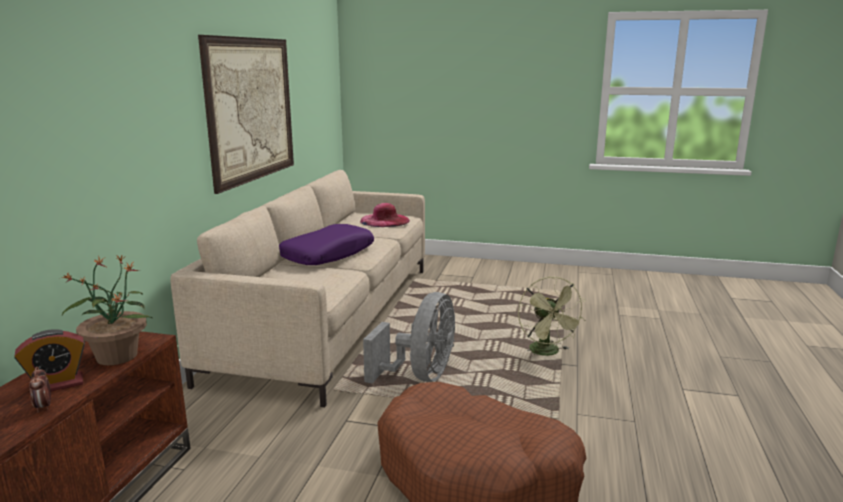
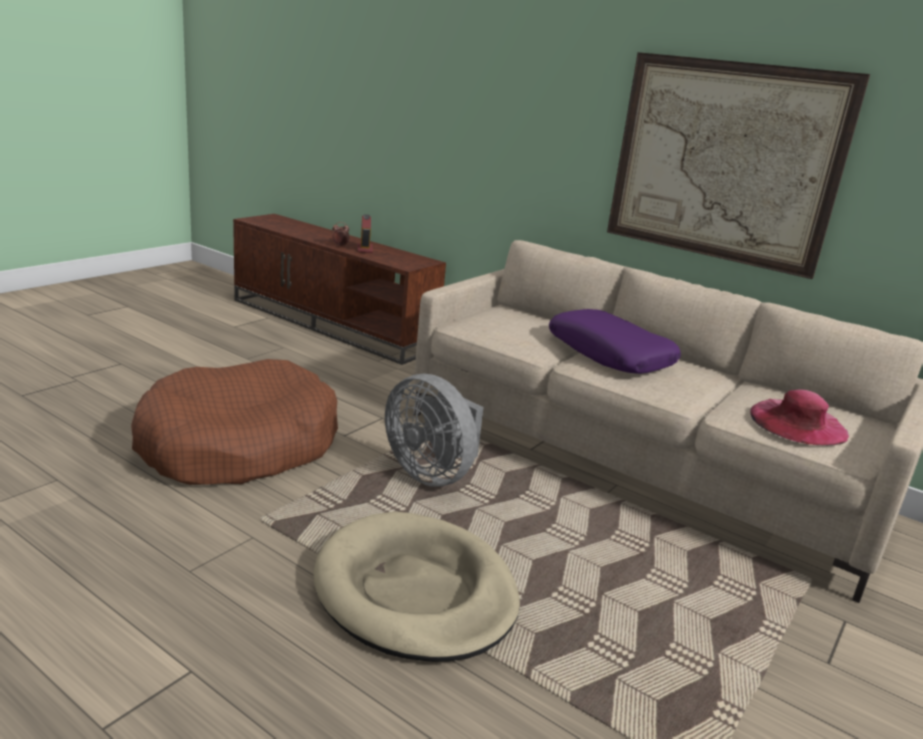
camera: 110 degrees right, 5 degrees up
potted plant [59,255,152,365] -> none
green fan [518,277,586,356] -> beige dog bed [313,511,520,662]

